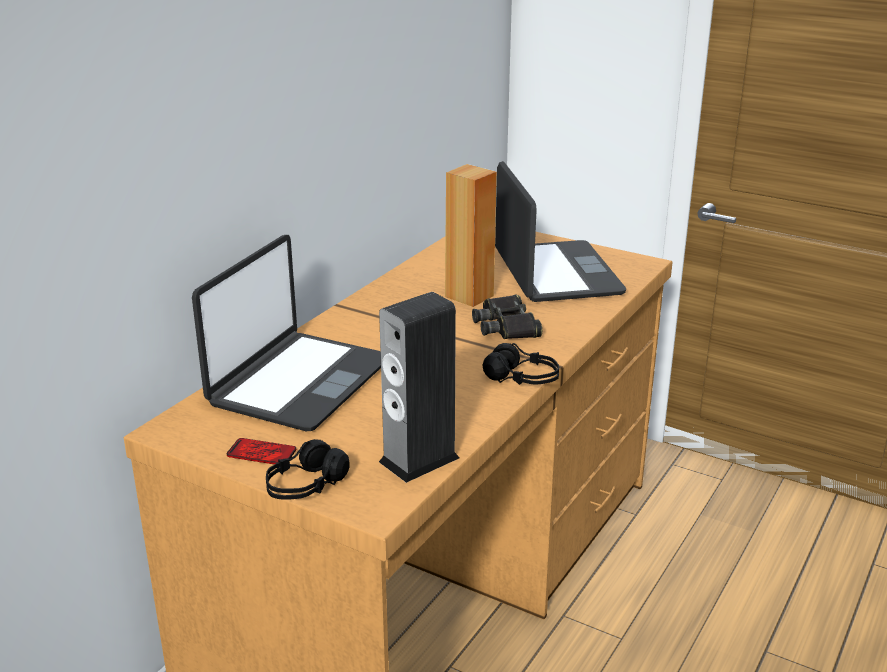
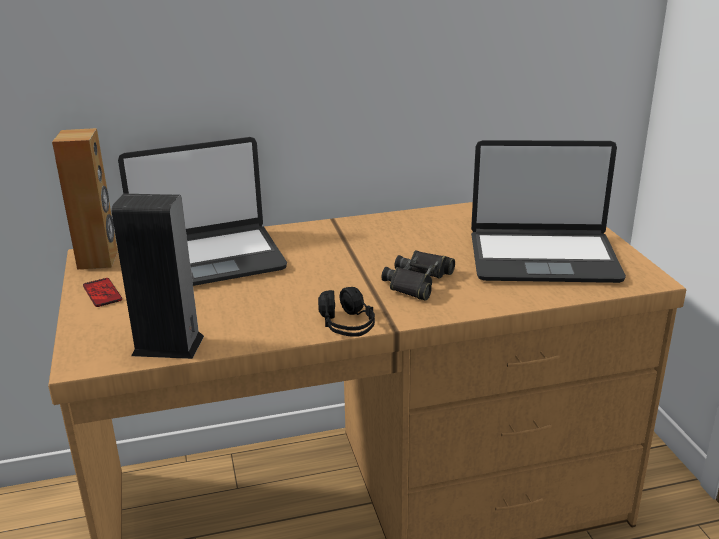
camera: 45 degrees right, 0 degrees up
black headphones [266,439,350,500] -> none
brown speaker [445,164,497,307] -> brown speaker moved to [52,128,118,269]
laptop [495,161,626,302] -> laptop turned 60 degrees clockwise [471,140,626,283]

